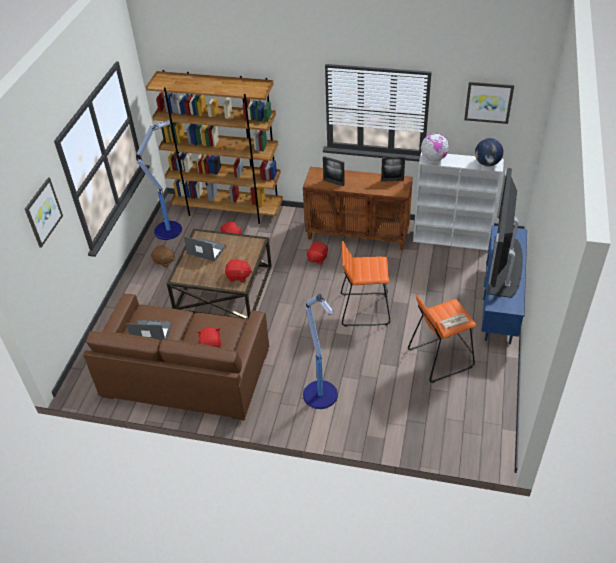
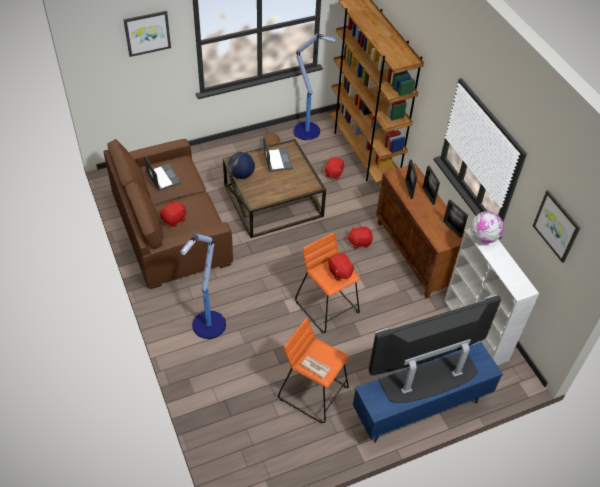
camera: 50 degrees right, 5 degrees up
red plush toy [225,259,252,282] -> red plush toy moved to [328,253,355,281]
globe [475,138,503,166] -> globe moved to [228,152,255,179]
none -> picture frame [423,166,440,205]

